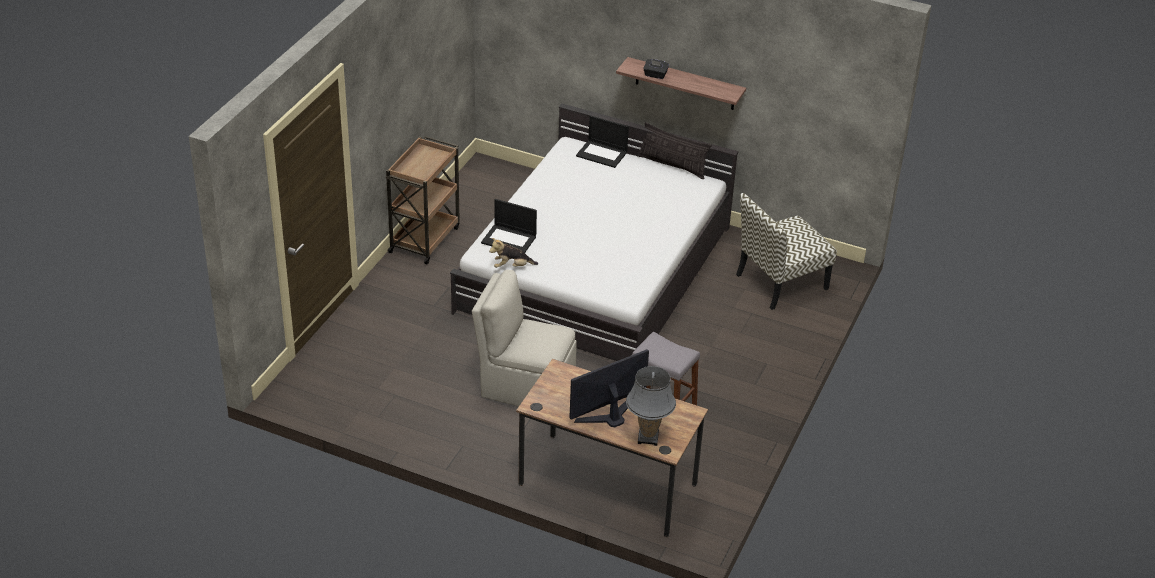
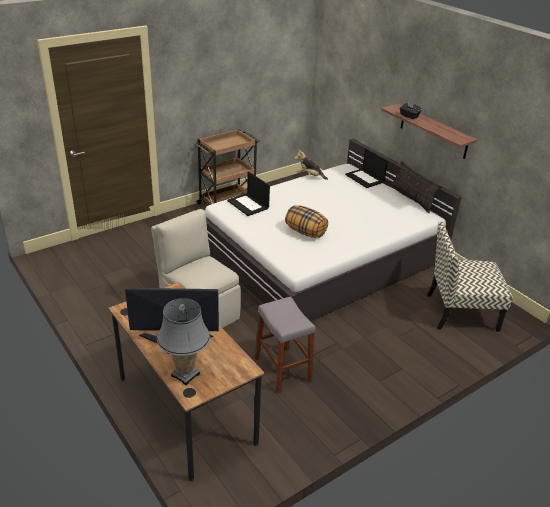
camera: 30 degrees right, 5 degrees down
plush toy [489,238,538,268] -> plush toy moved to [294,149,328,180]
none -> pillow [285,205,328,238]

